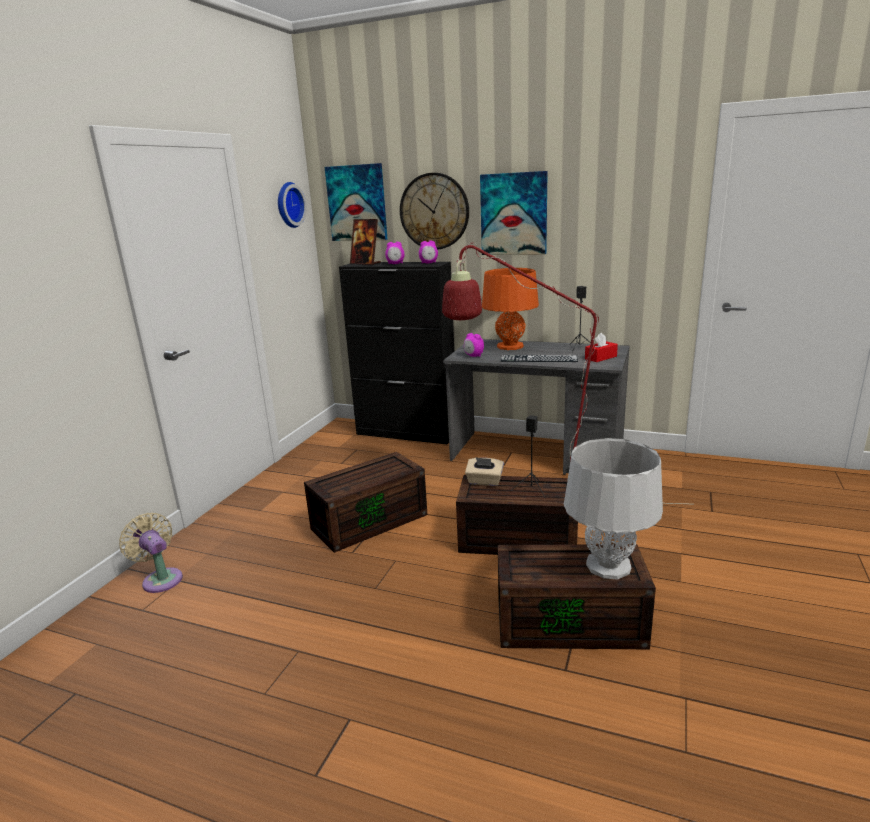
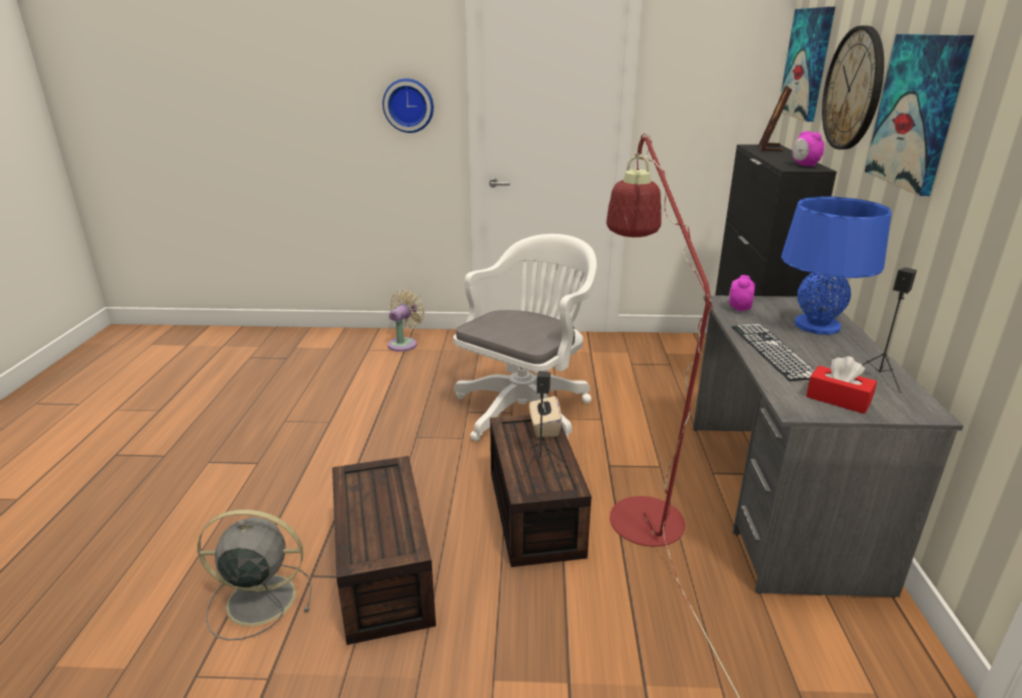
camera: 70 degrees right, 5 degrees up
wall clock [278,182,307,228] -> wall clock moved to [383,78,434,133]
brown storage box [304,452,427,553] -> white office chair [453,234,597,441]
alarm clock [385,242,405,264] -> none
orange table lamp [482,268,539,350] -> blue table lamp [781,196,891,335]
grey table lamp [564,438,663,579] -> none
none -> grey fan [197,509,312,641]

